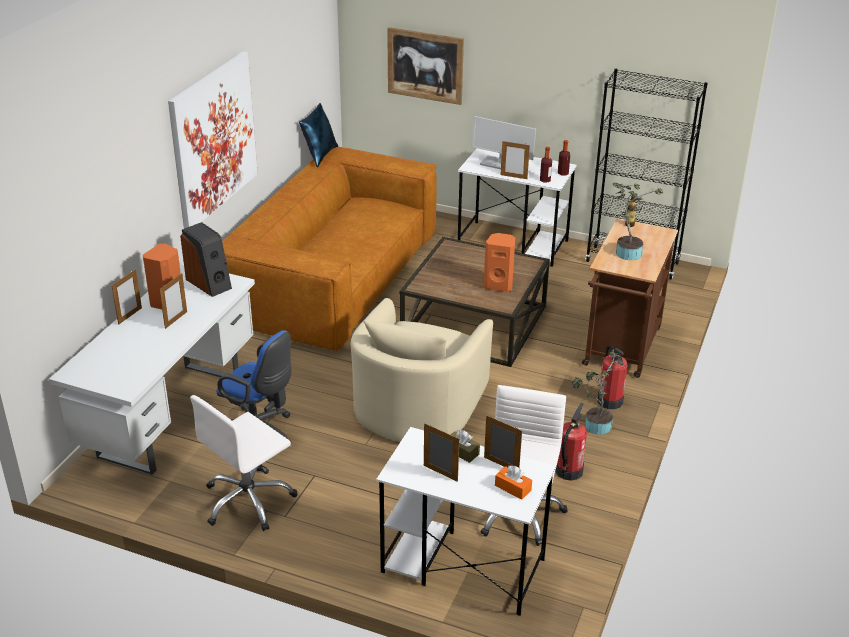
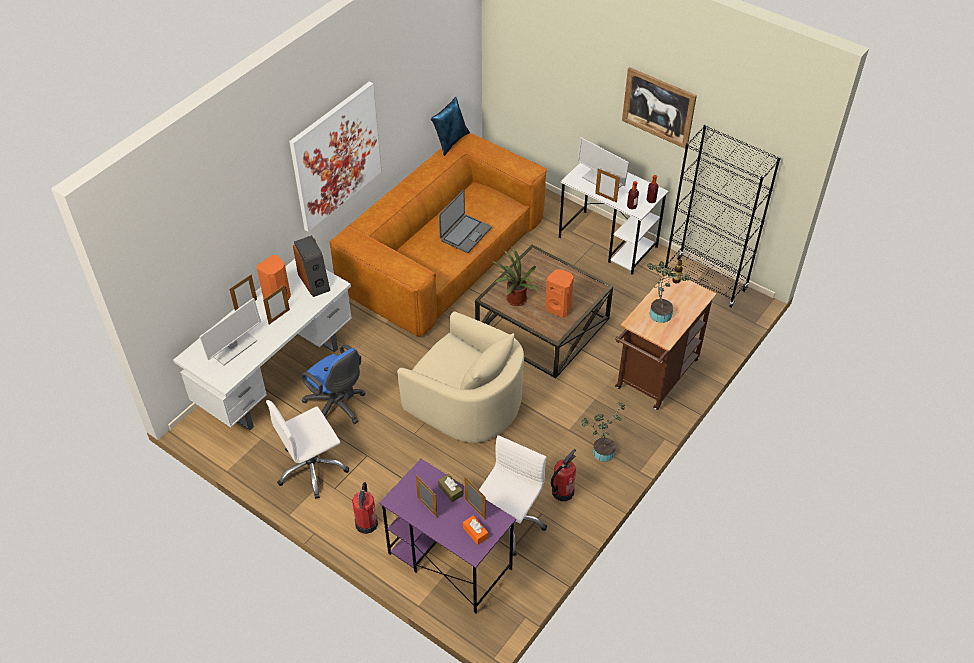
camera: 15 degrees right, 15 degrees up
beige armchair [351,298,493,442] -> beige armchair turned 90 degrees counterclockwise [397,312,524,443]
white desk [376,427,556,616] -> purple desk [379,459,516,614]
picture [387,27,464,105] -> picture moved to [622,67,697,149]
fire extinguisher [597,345,627,409] -> fire extinguisher moved to [352,482,378,534]
none -> monitor [199,298,261,365]
none -> laptop [439,190,492,253]
none -> potted plant [493,247,538,306]

